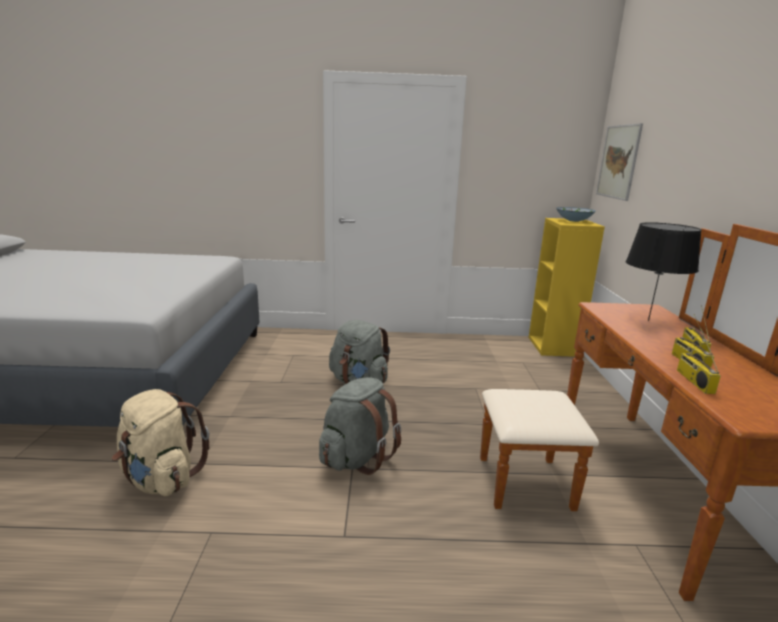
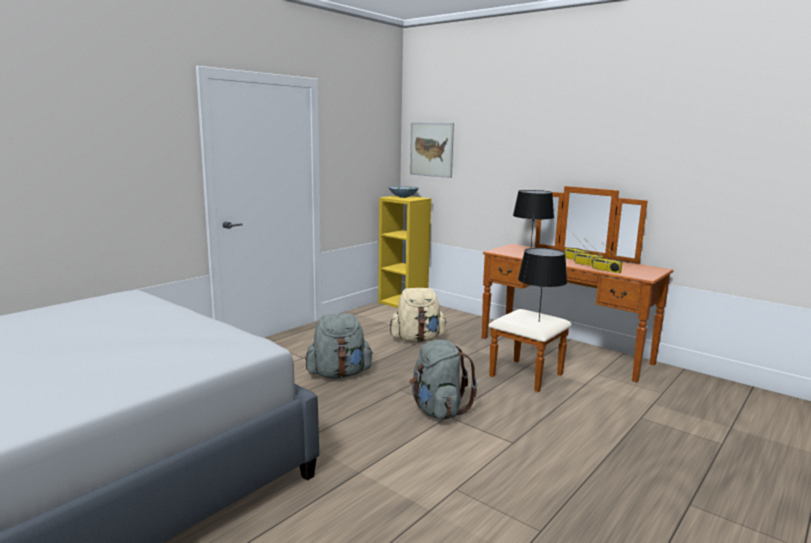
camera: 50 degrees left, 5 degrees down
beige backpack [112,389,209,496] -> beige backpack moved to [390,288,447,343]
none -> black table lamp [518,248,567,320]

